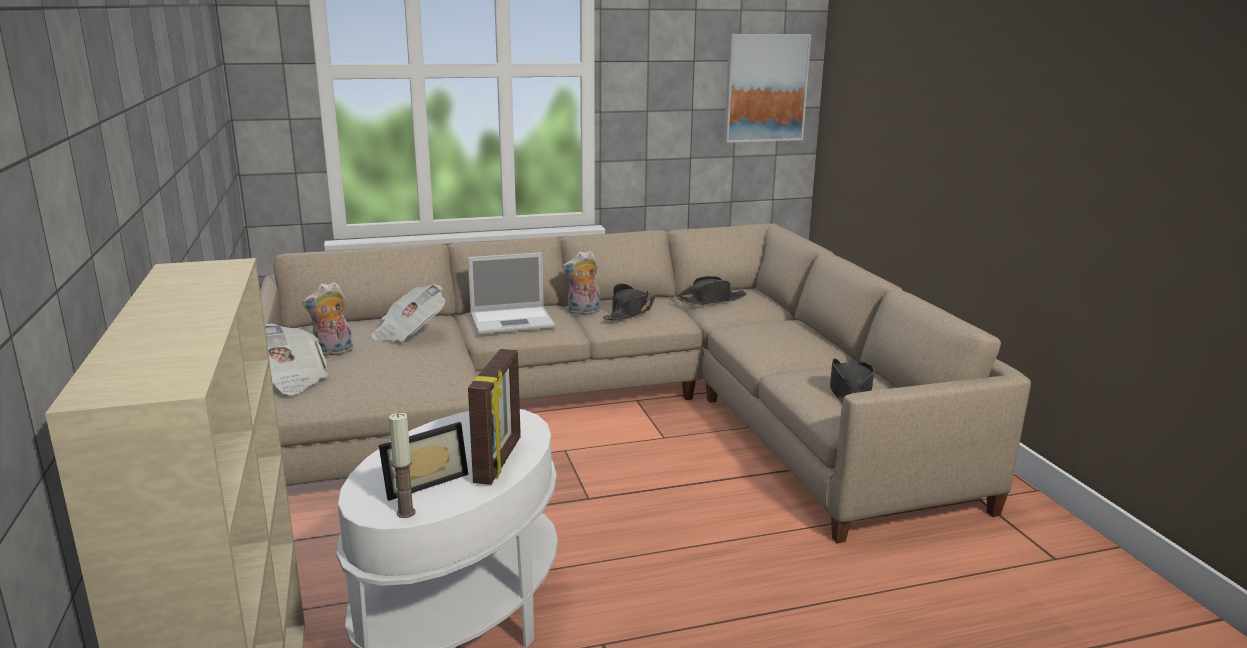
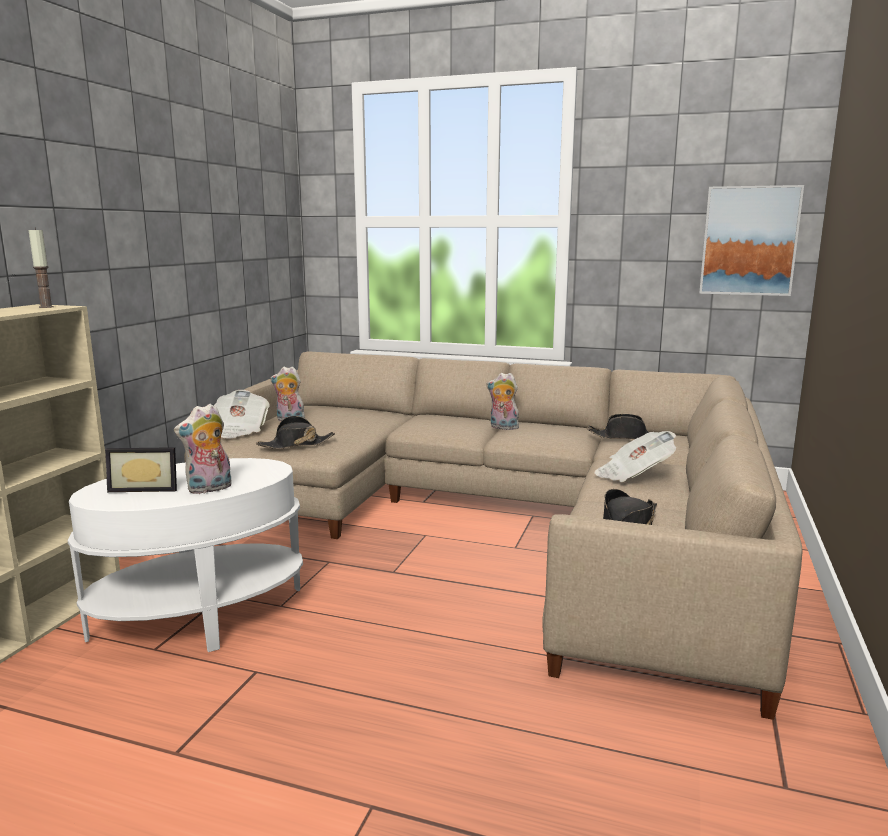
camera: 35 degrees right, 5 degrees down
newspaper [370,284,446,342] -> newspaper moved to [594,431,676,482]
candle [389,413,415,518] -> candle moved to [29,227,54,308]
laptop [468,252,555,334] -> none
picture frame [468,349,521,485] -> plush toy [174,404,232,494]
black hat [603,283,657,320] -> black hat moved to [256,416,335,449]

